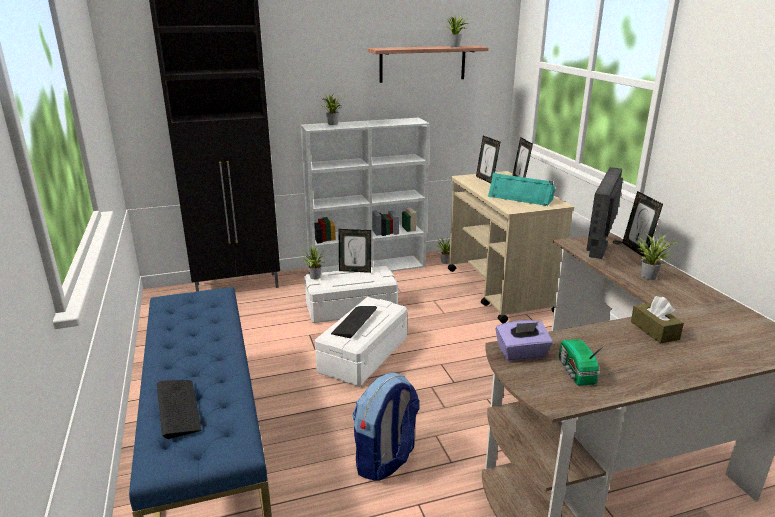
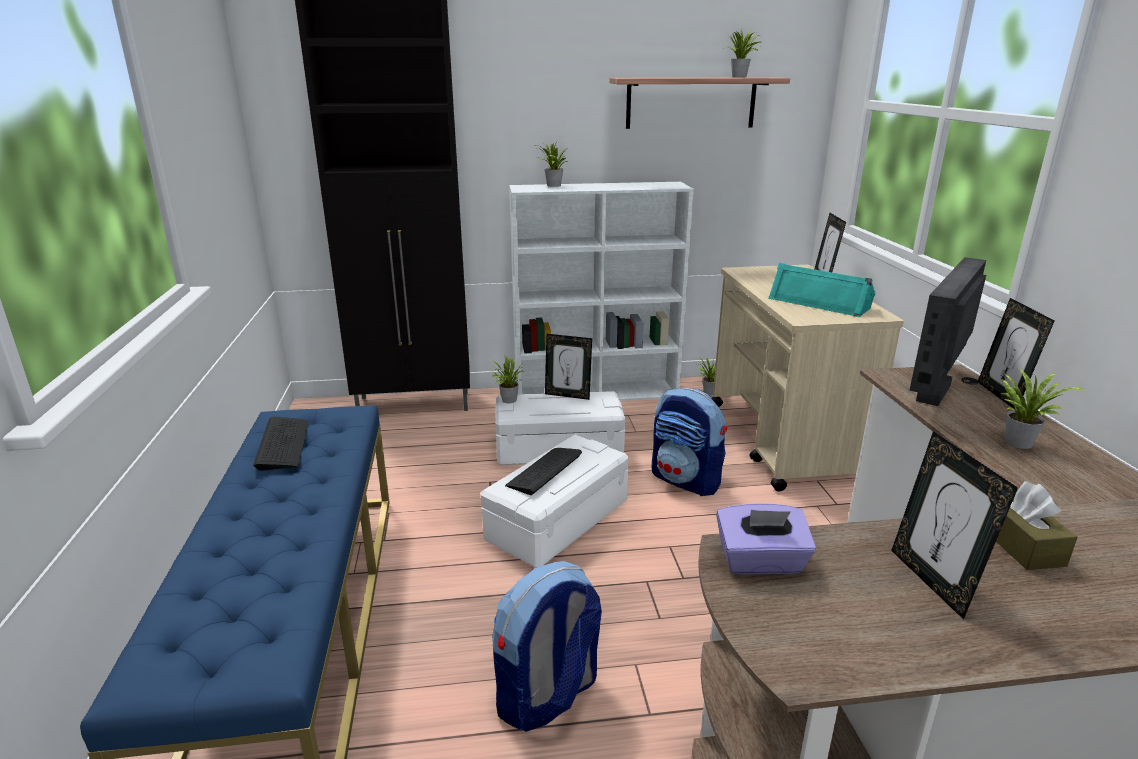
camera: 10 degrees right, 0 degrees up
keyboard [157,380,202,439] -> keyboard moved to [253,416,309,471]
picture frame [476,136,500,184] -> picture frame moved to [891,431,1018,619]
radio [559,339,607,386] -> none
none -> backpack [652,388,727,496]

